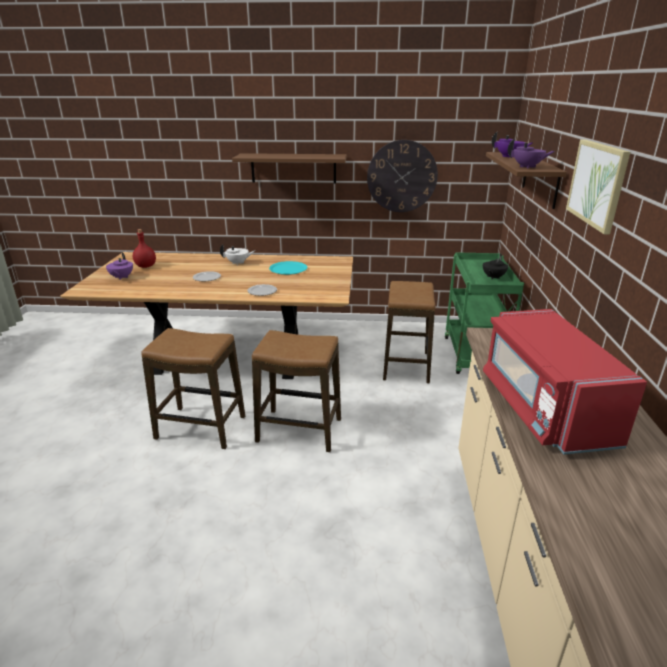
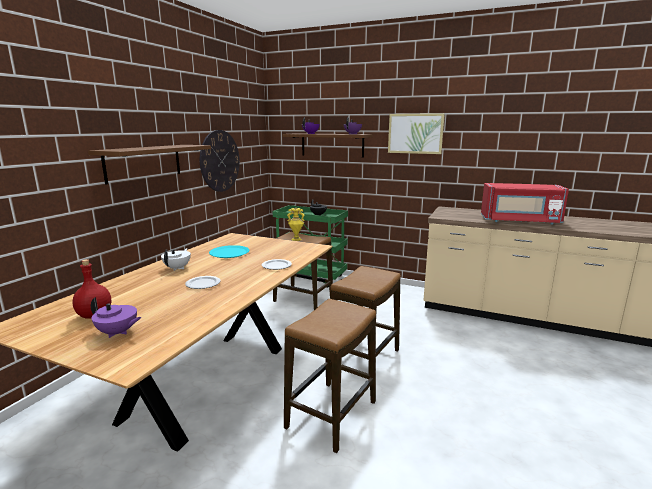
camera: 70 degrees left, 10 degrees down
none -> yellow vase [287,208,305,241]

